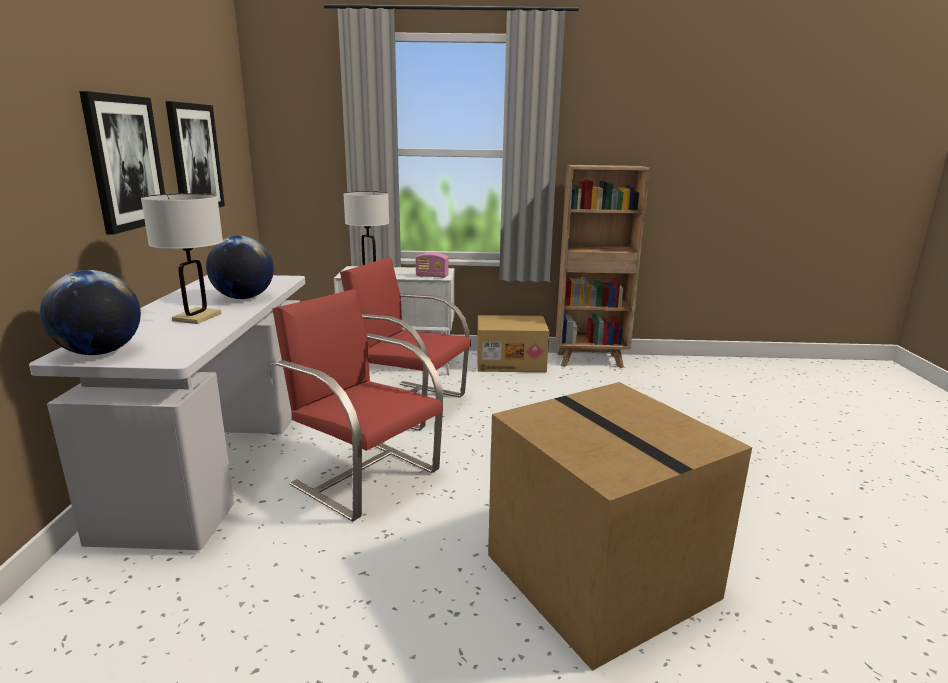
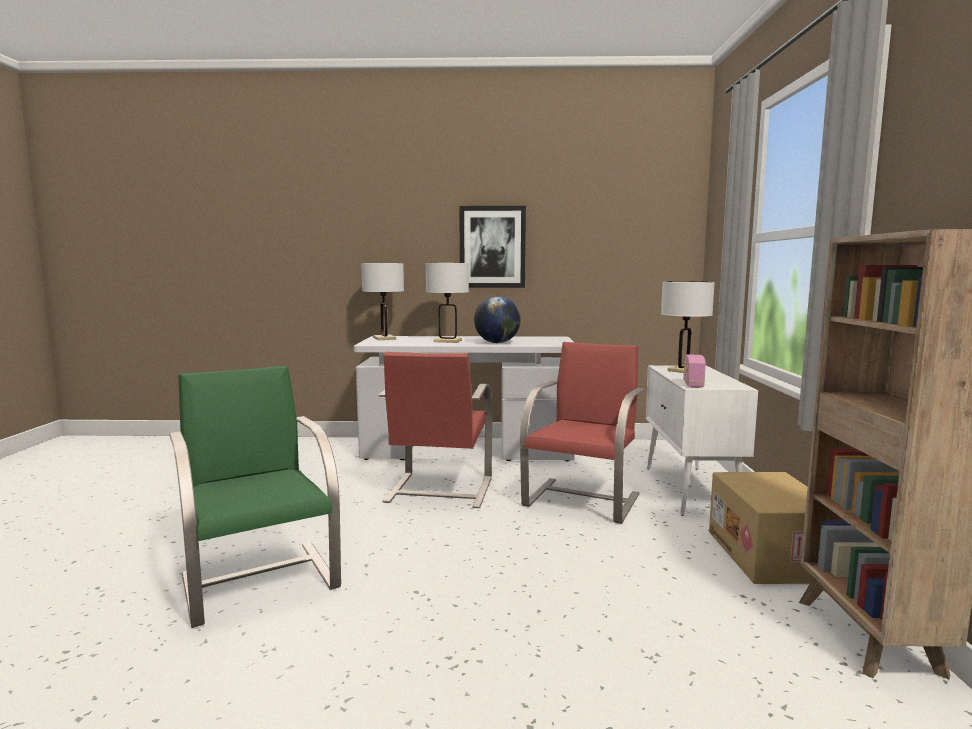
camera: 90 degrees right, 10 degrees down
globe [40,270,141,355] -> white table lamp [361,263,404,340]
picture [165,101,225,207] -> none
red chair [272,289,443,522] -> red chair turned 150 degrees clockwise [379,352,492,508]
cardboard box [488,382,752,671] -> green chair [169,366,341,628]

